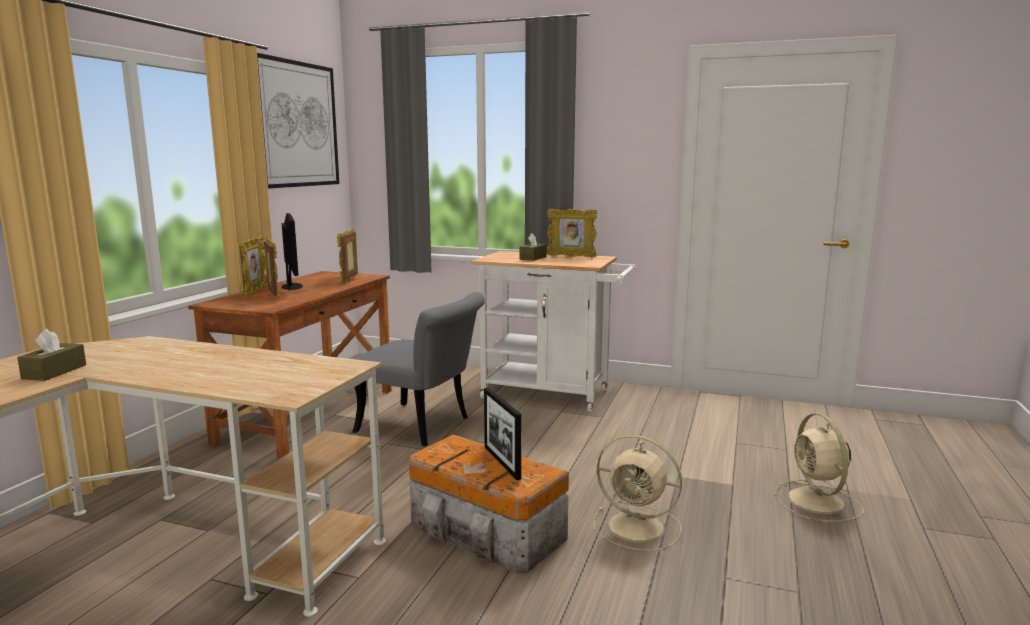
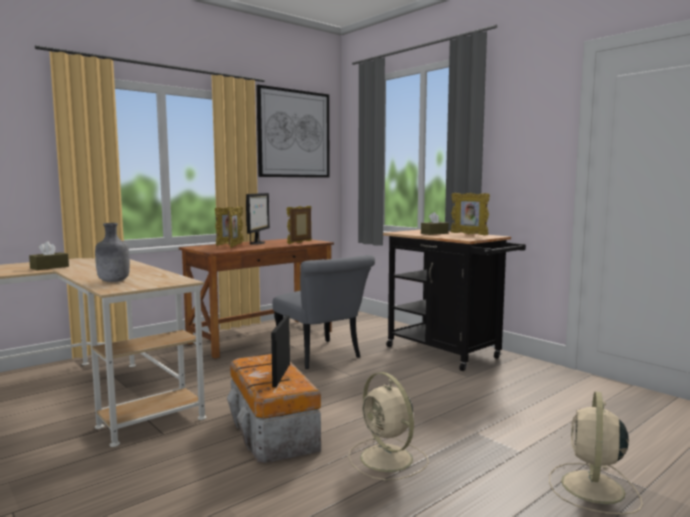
camera: 30 degrees right, 5 degrees down
white cart [471,251,636,412] -> black cart [383,230,526,371]
none -> grey bottle [95,223,130,282]

